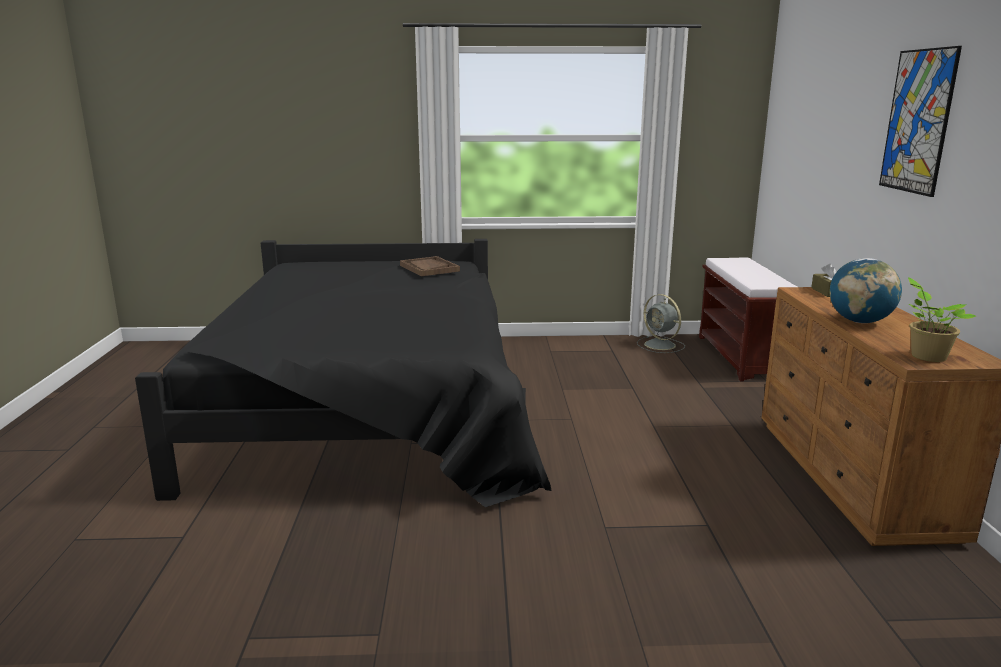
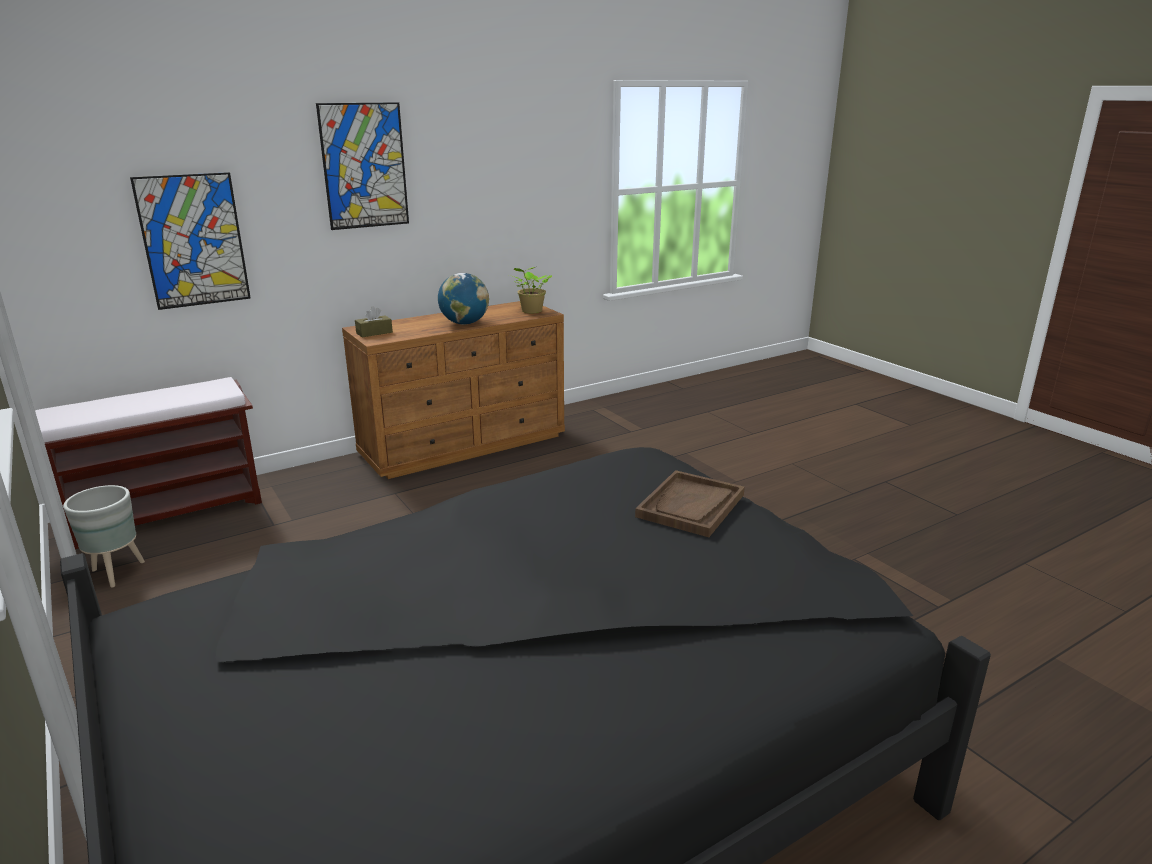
camera: 120 degrees left, 5 degrees up
brown tray [400,256,460,276] -> brown tray moved to [635,470,745,537]
grey fan [637,294,685,353] -> grey planter [63,485,145,587]
none -> picture [130,172,251,310]

